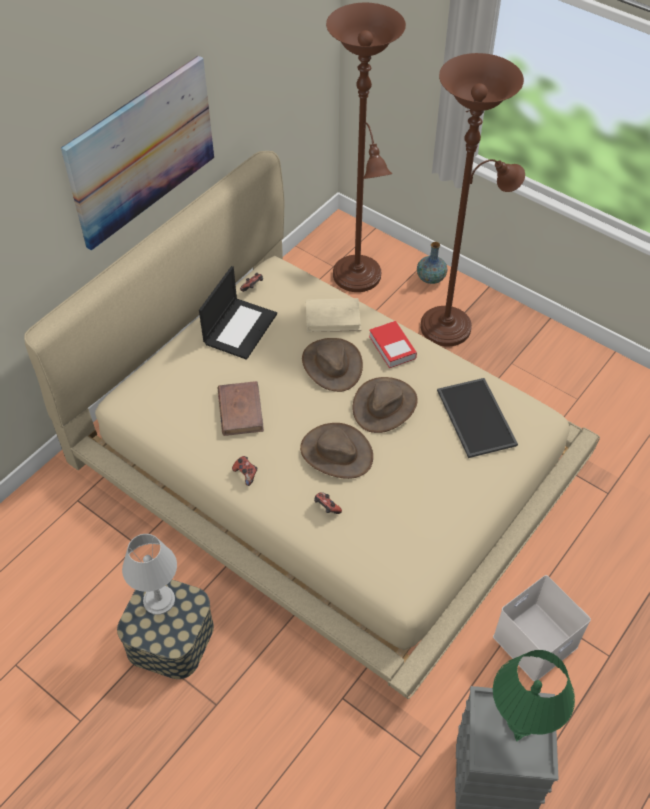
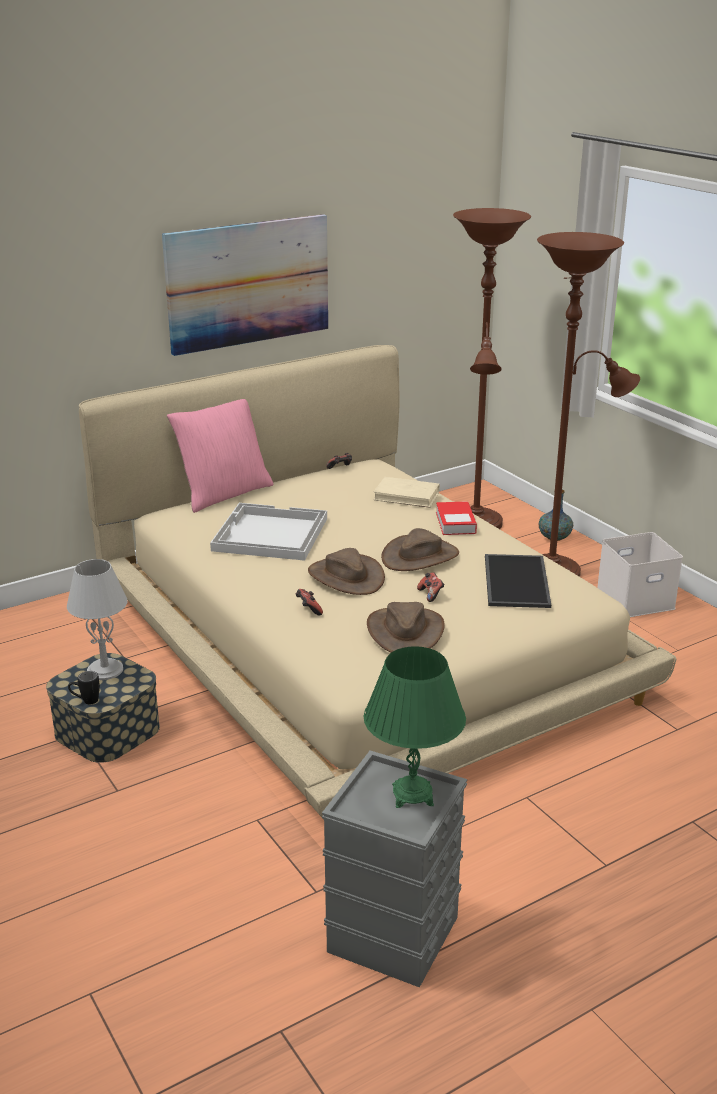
camera: 20 degrees right, 25 degrees down
laptop [199,266,277,360] -> none
brown book [218,381,264,436] -> white tray [210,503,327,561]
game controller [232,456,257,486] -> game controller moved to [417,572,445,602]
brown hat [302,338,363,392] -> brown hat moved to [367,602,445,653]
white storage box [493,575,591,682] -> white storage box moved to [597,532,683,617]
none -> black mug [68,671,100,704]
none -> pink pillow [167,399,273,513]

